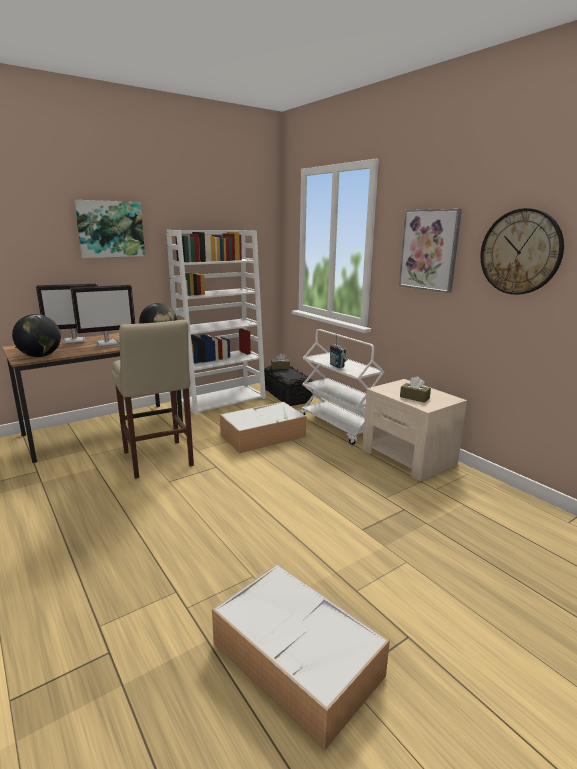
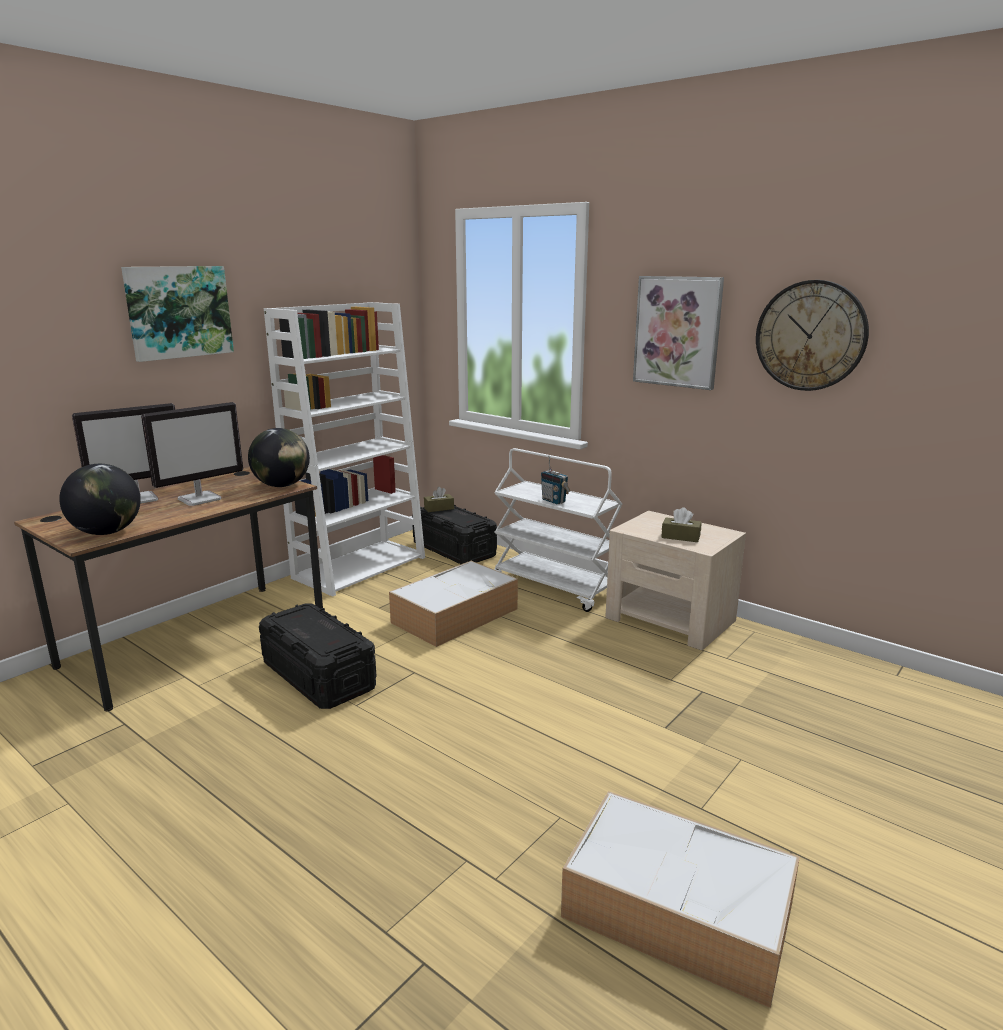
camera: 15 degrees left, 0 degrees up
beige stool [111,320,194,479] -> black storage box [259,604,377,709]

